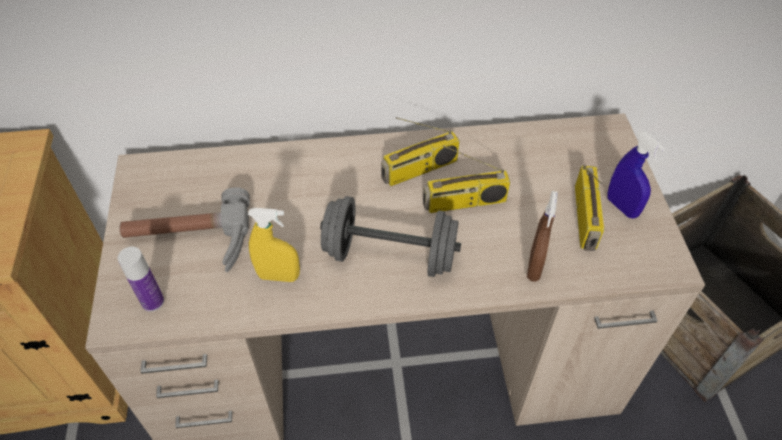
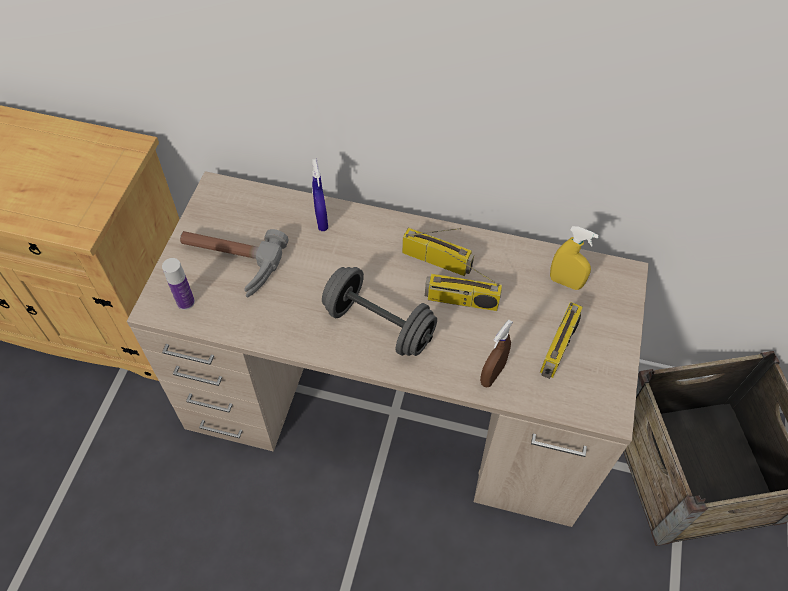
camera: 20 degrees right, 5 degrees up
yellow spray bottle [248,208,300,282] -> yellow spray bottle moved to [550,226,599,290]
radio [381,117,460,186] -> radio turned 150 degrees counterclockwise [402,228,474,276]
blue spray bottle [607,131,665,218] -> blue spray bottle moved to [312,159,328,231]

